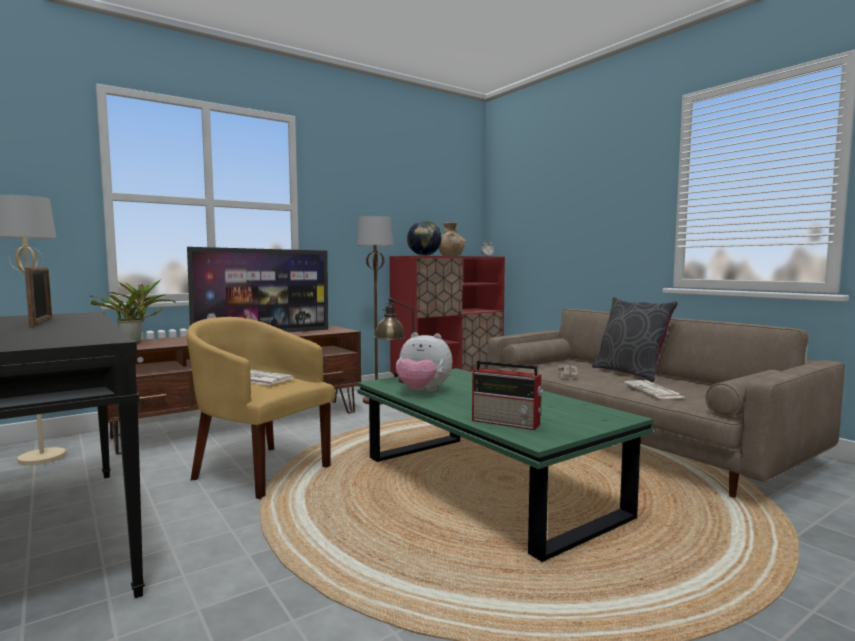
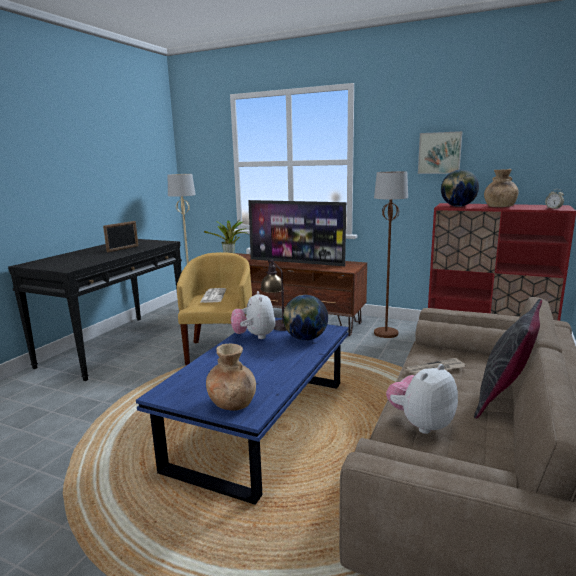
camera: 60 degrees right, 10 degrees up
green coffee table [357,368,653,562] -> blue coffee table [136,317,349,505]
radio [472,360,544,430] -> none
newspaper [624,380,686,399] -> plush toy [386,364,458,434]
none -> brown vase [206,344,256,410]
none -> globe [283,295,328,341]
none -> picture [418,131,463,174]

